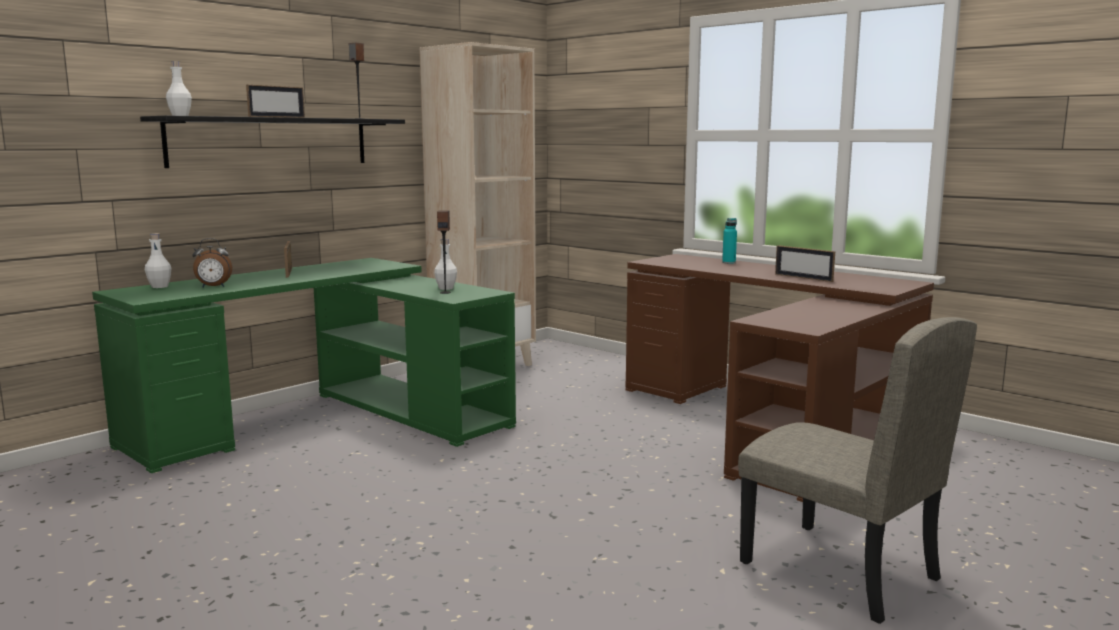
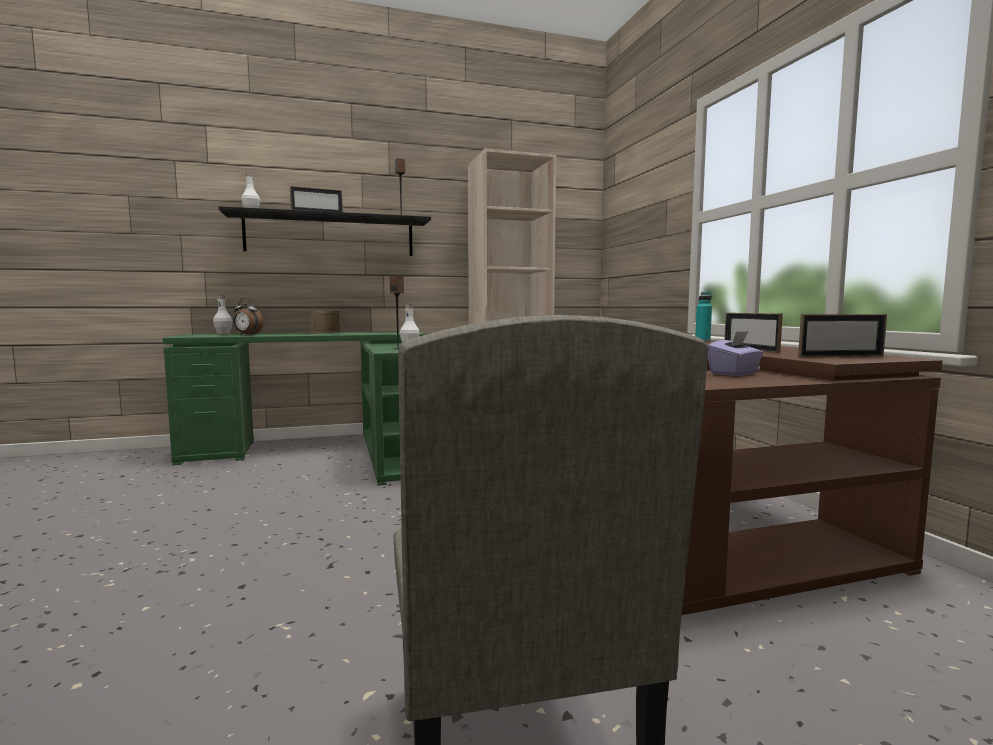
camera: 30 degrees right, 5 degrees down
none -> purple tissue box [707,331,764,376]
none -> picture frame [798,314,887,358]

